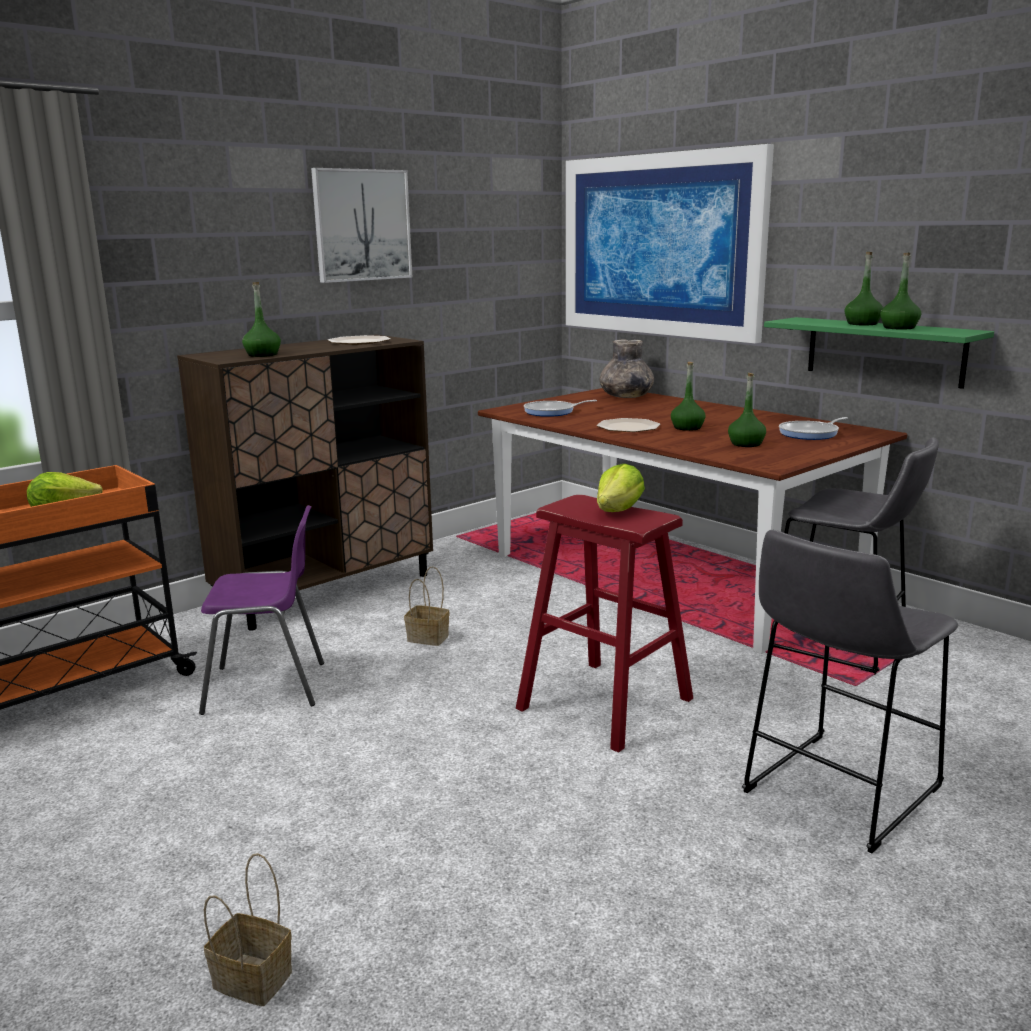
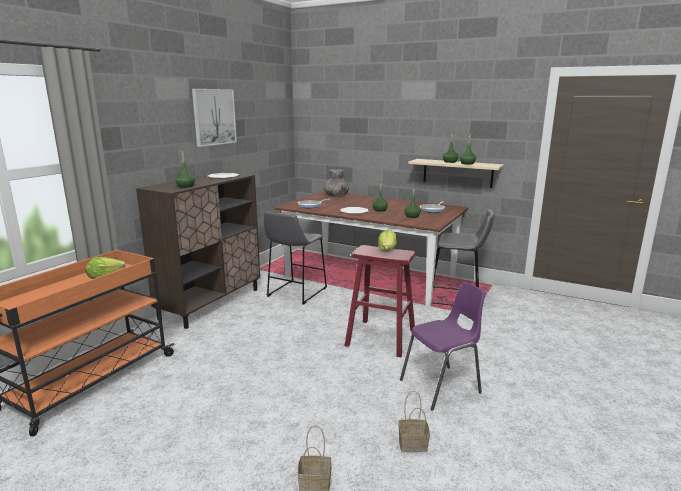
camera: 20 degrees left, 0 degrees up
purple chair [199,505,324,715] -> purple chair moved to [400,282,486,411]
basket [404,566,449,646] -> basket moved to [399,391,430,452]
picture [566,144,774,344] -> none
grey stool [742,530,958,853] -> grey stool moved to [264,211,327,305]
green shelf [764,317,994,389] -> beige shelf [408,159,504,188]

